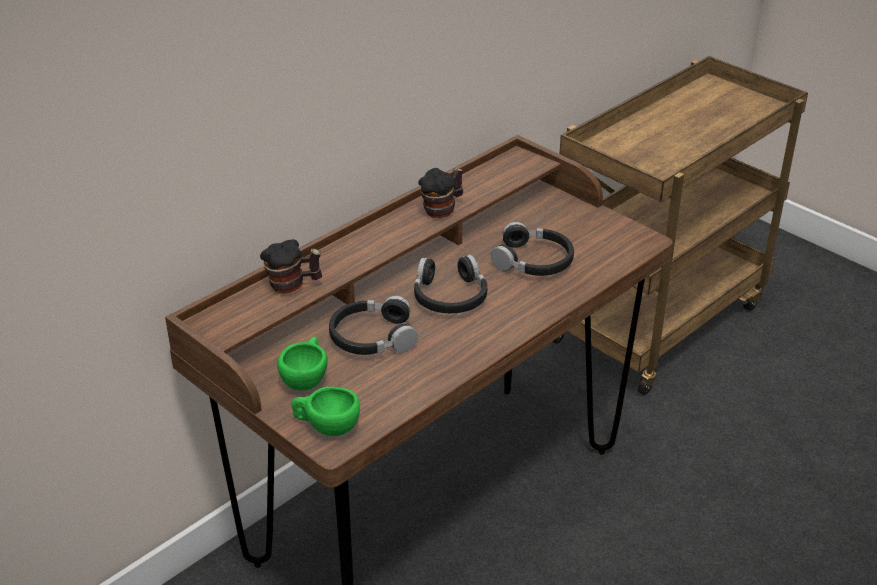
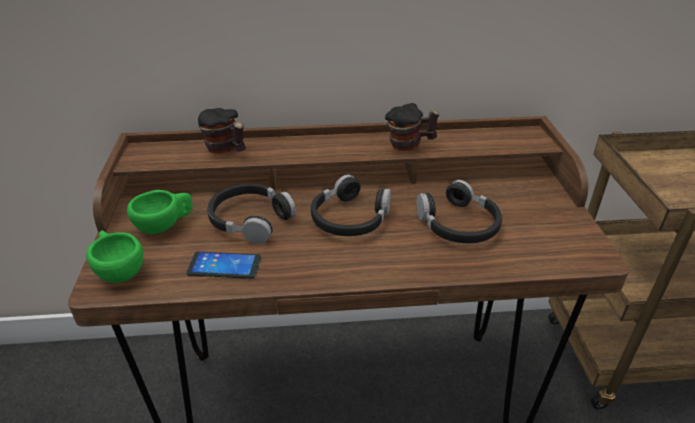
camera: 40 degrees right, 0 degrees up
none -> phone [186,252,261,279]

